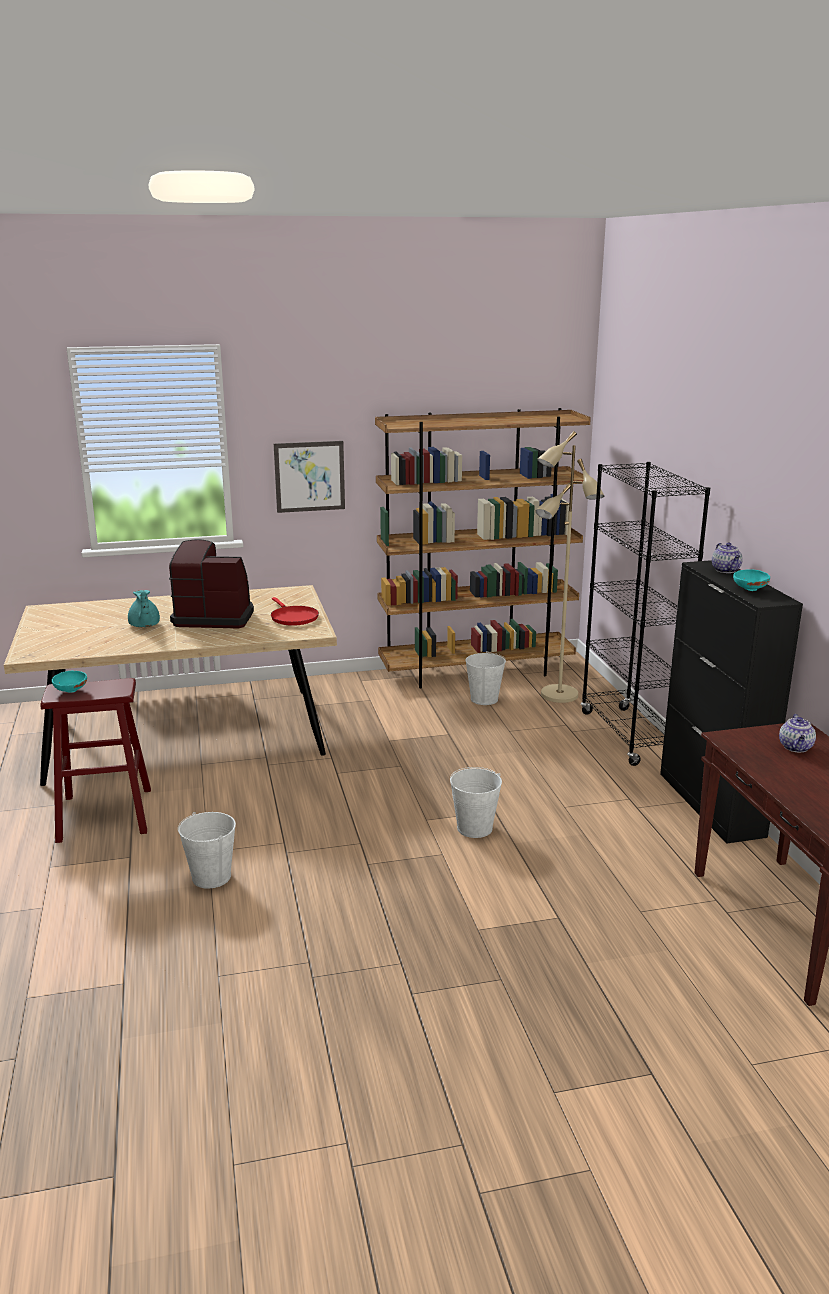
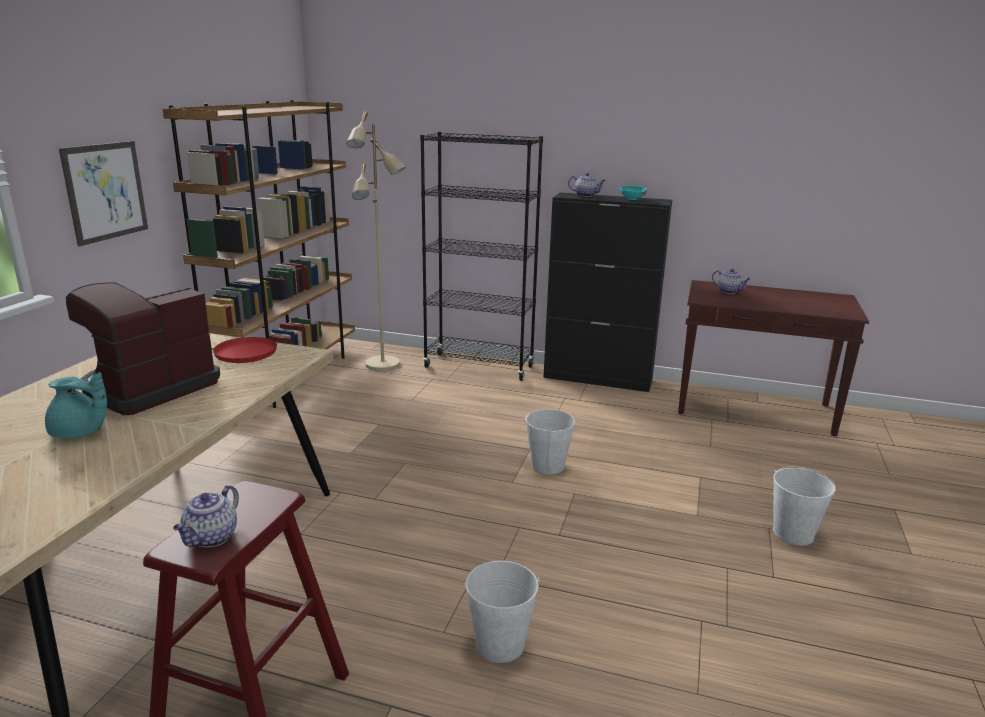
camera: 60 degrees left, 0 degrees up
turquoise bowl [52,671,87,692] -> teapot [173,485,239,547]
white bucket [465,651,506,705] -> white bucket moved to [773,466,836,546]

